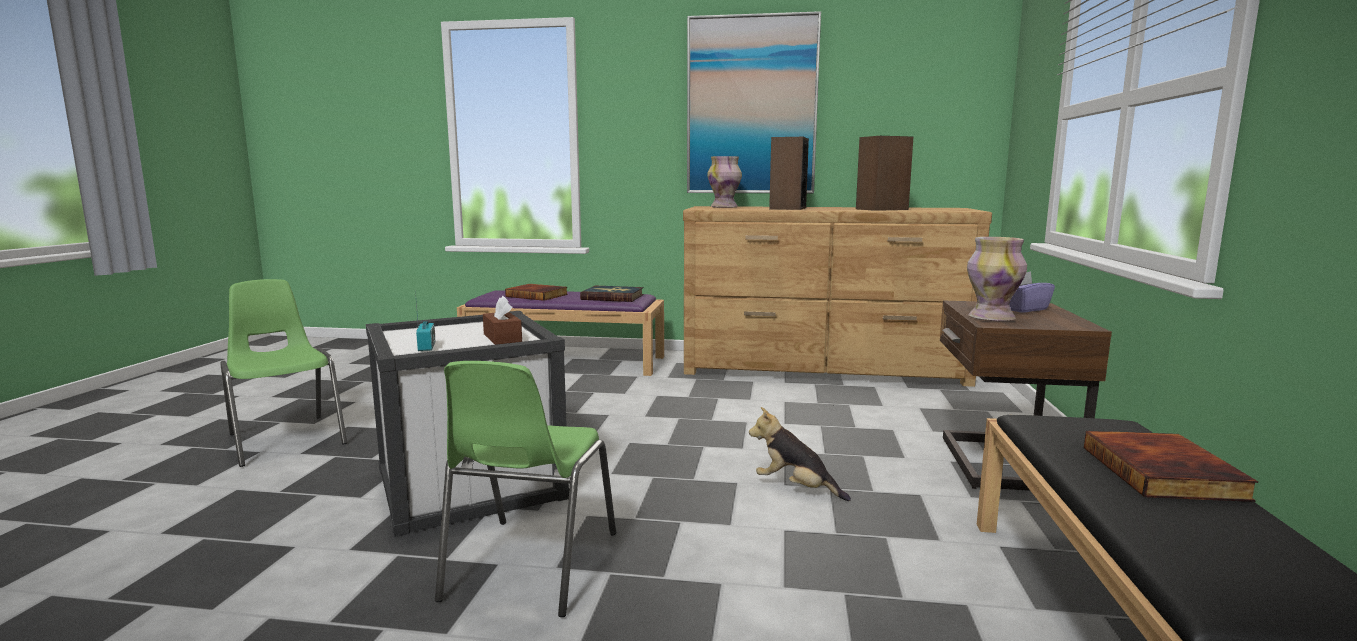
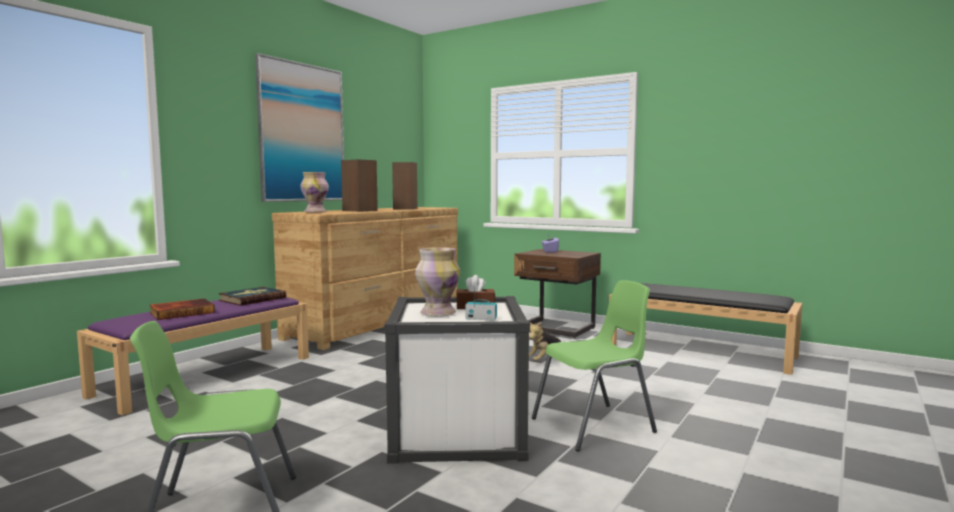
camera: 65 degrees left, 5 degrees down
green chair [435,361,616,617] -> green chair turned 60 degrees counterclockwise [532,281,657,452]
vase [967,237,1027,321] -> vase moved to [415,247,460,317]
book [1084,431,1258,502] -> none

